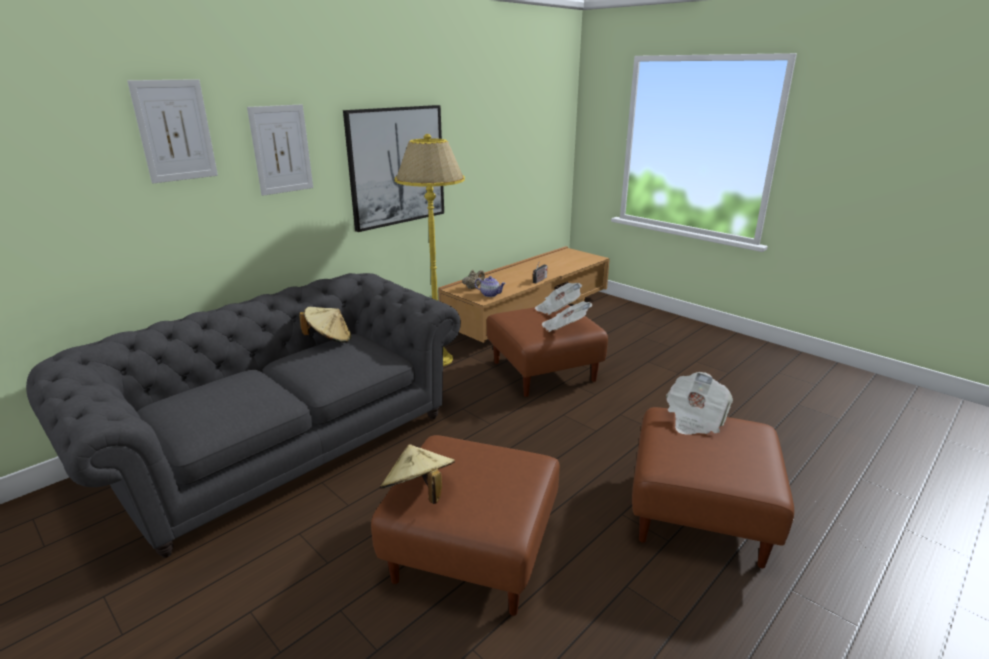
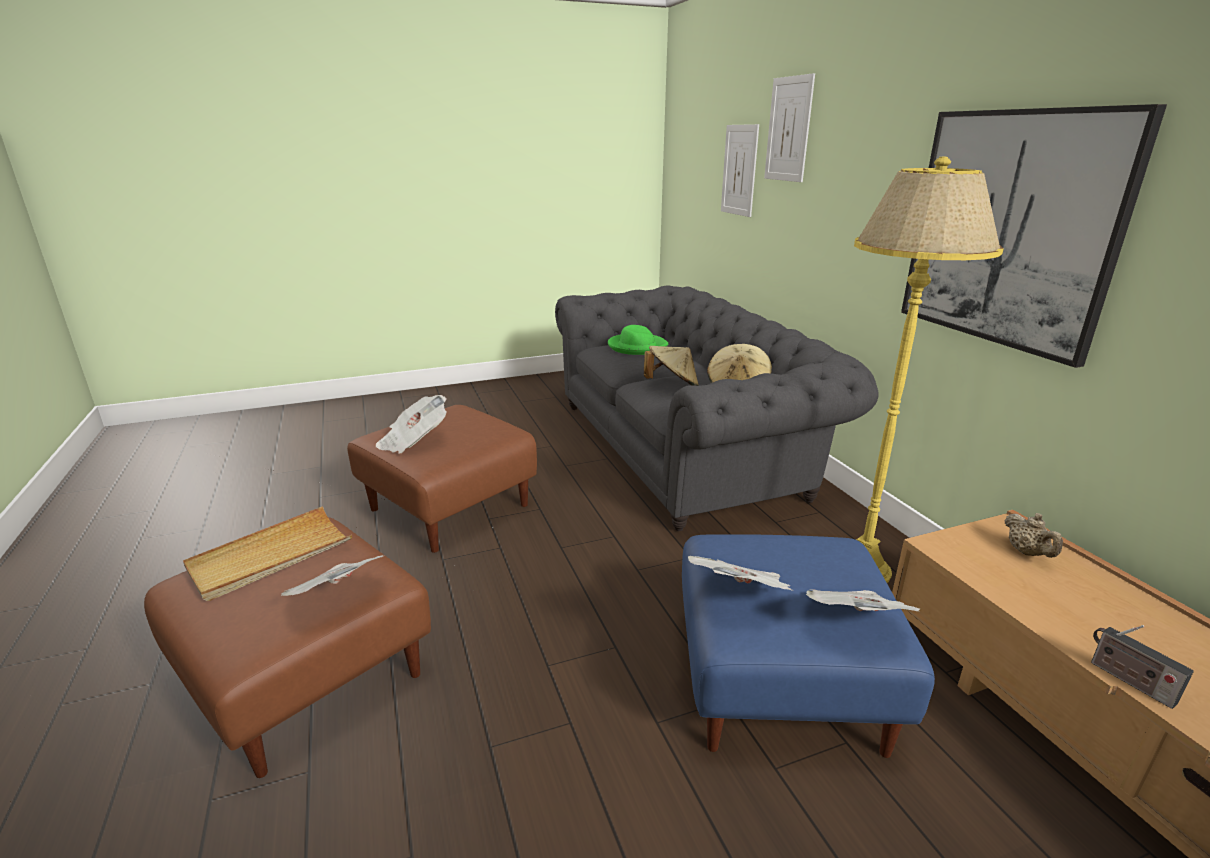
camera: 115 degrees right, 0 degrees up
picture [247,104,313,196] -> picture moved to [721,124,759,217]
beige hat [380,444,455,504] -> beige hat moved to [644,346,699,386]
teapot [475,276,506,297] -> none
brown ottoman [487,305,608,397] -> blue ottoman [682,534,935,758]
none -> beige tray [183,506,352,601]
none -> newspaper [376,395,447,454]
none -> green hat [608,325,668,355]

